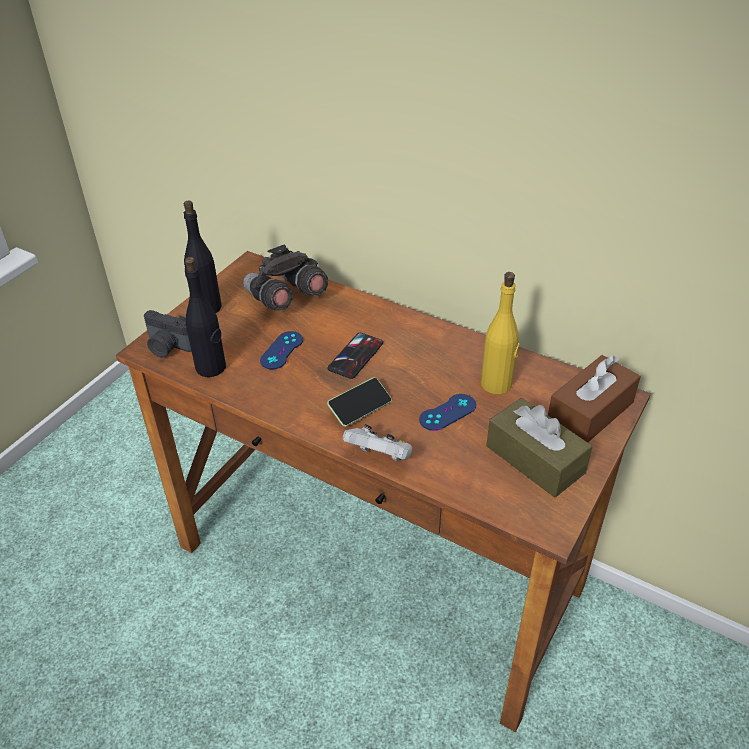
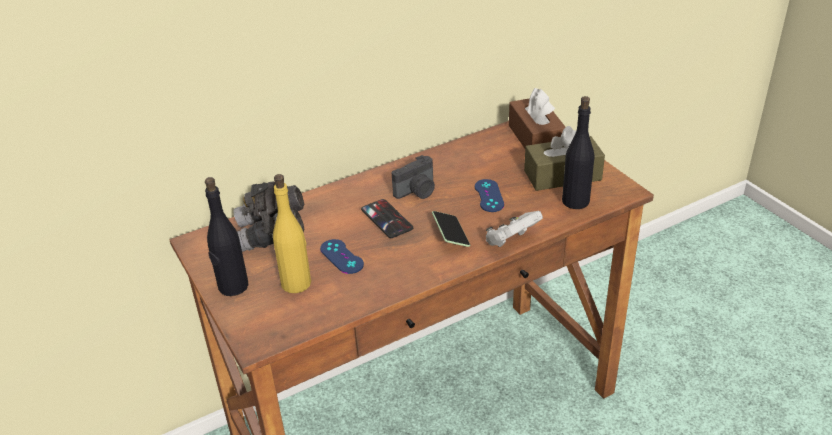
camera: 60 degrees left, 5 degrees down
camera [144,310,192,358] -> camera moved to [392,155,435,199]
black bottle [185,257,226,377] -> black bottle moved to [562,96,594,209]
yellow bottle [481,272,519,394] -> yellow bottle moved to [273,174,311,293]

